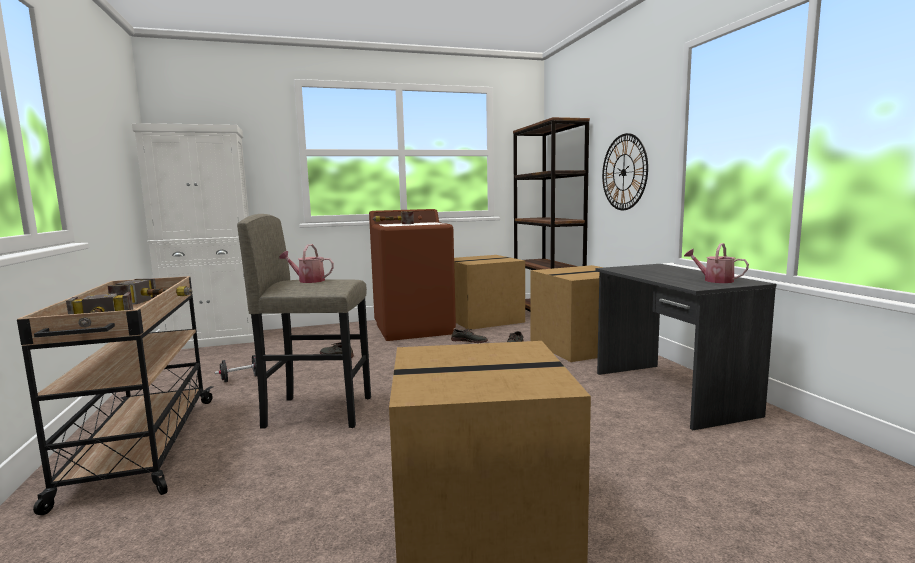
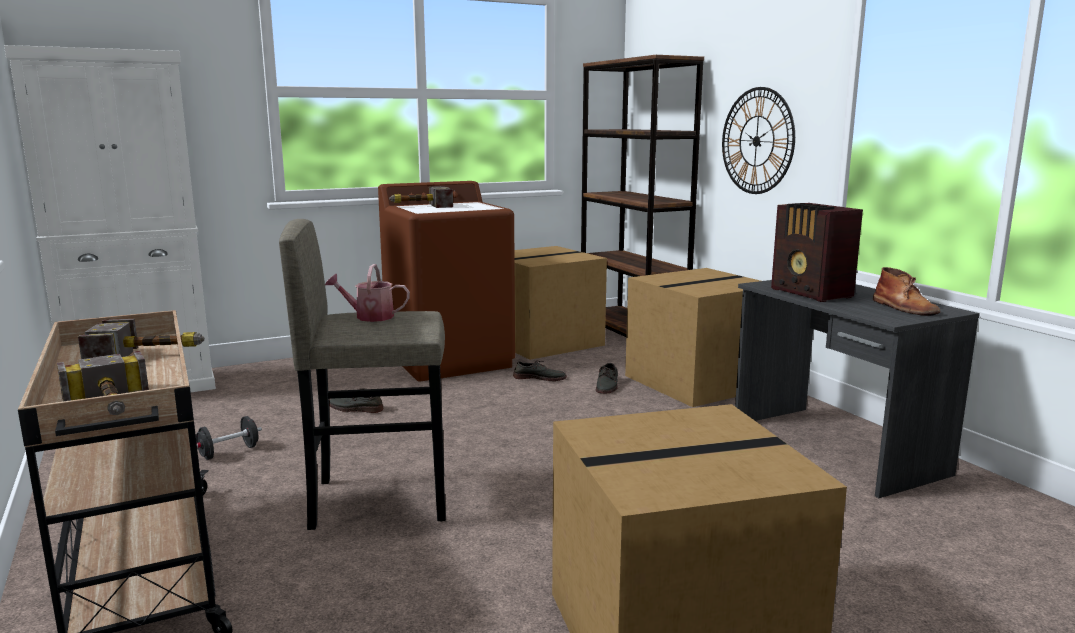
camera: 10 degrees left, 5 degrees up
watering can [684,243,749,283] -> brown boot [873,267,940,316]
none -> radio [771,203,863,302]

